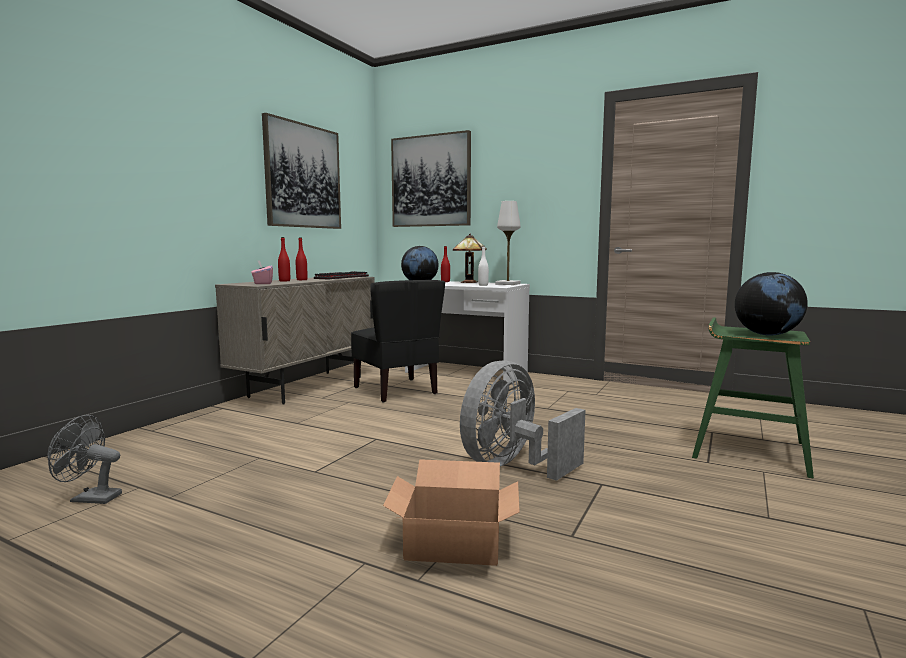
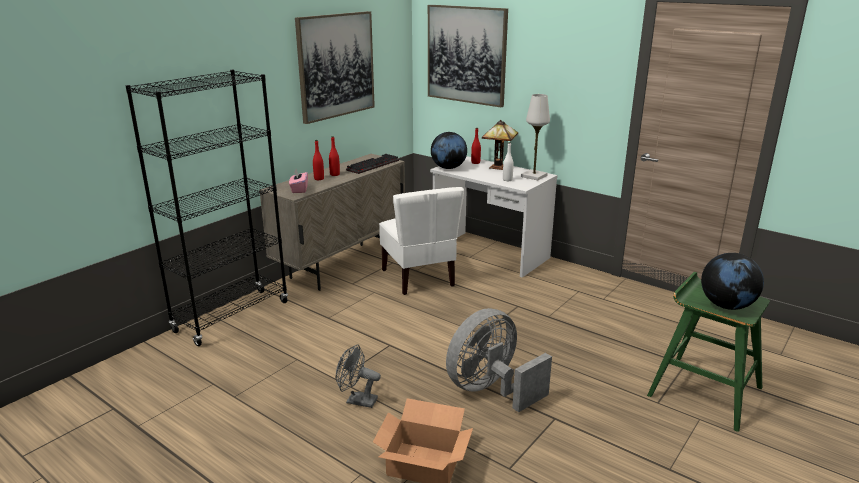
camera: 10 degrees right, 15 degrees up
grey fan [47,415,122,504] -> grey fan moved to [336,344,381,408]
black chair [351,280,445,402] -> white chair [379,187,464,295]
none -> black bookcase [126,70,288,346]

